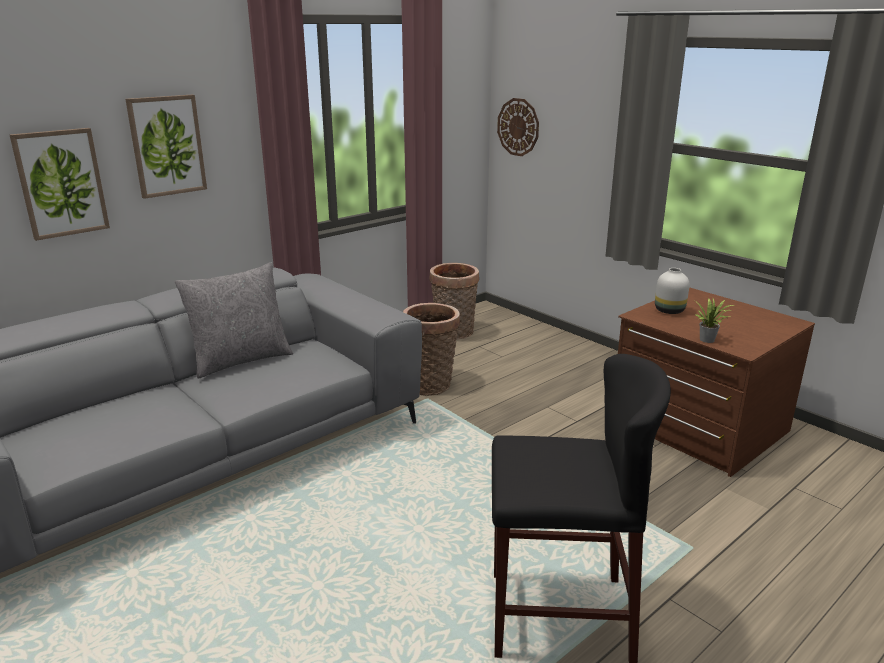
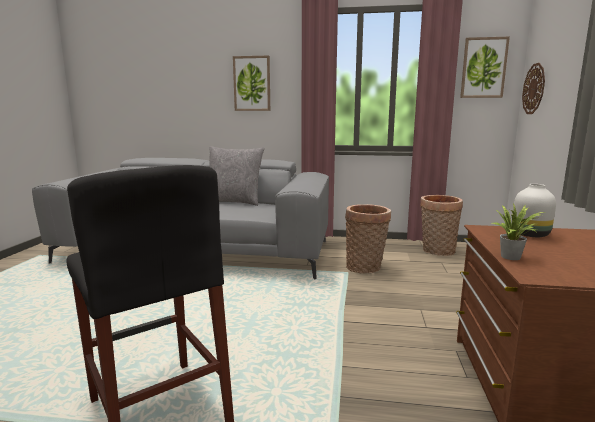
camera: 50 degrees right, 10 degrees down
picture [10,128,110,241] -> picture moved to [460,37,510,98]

